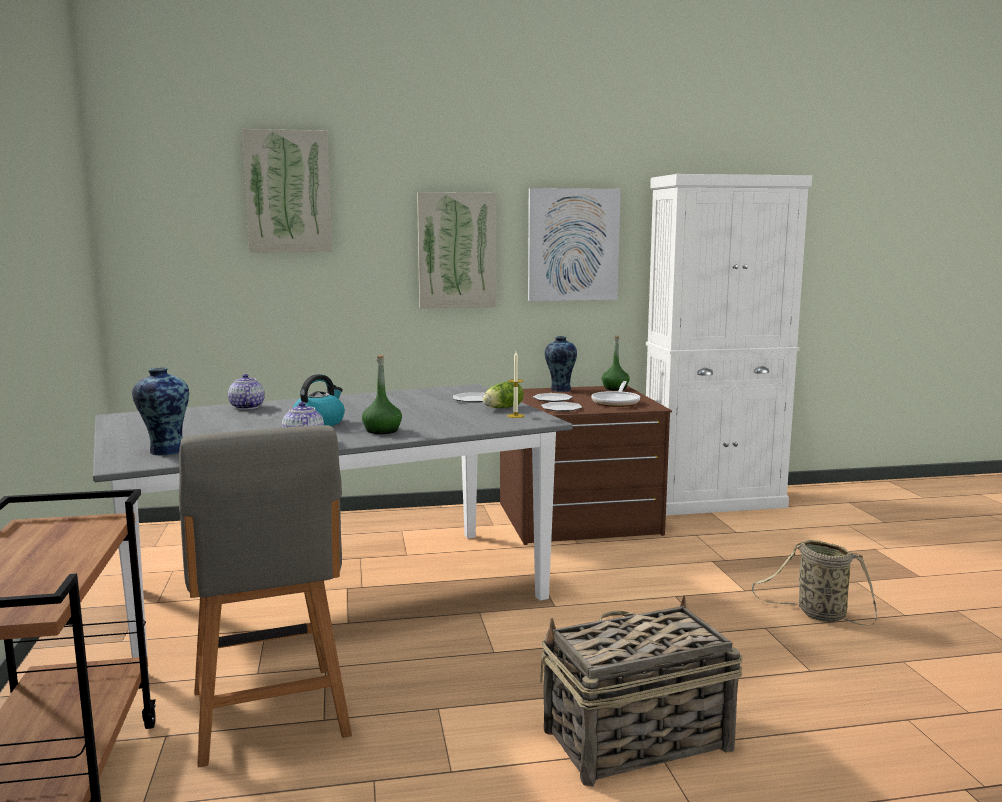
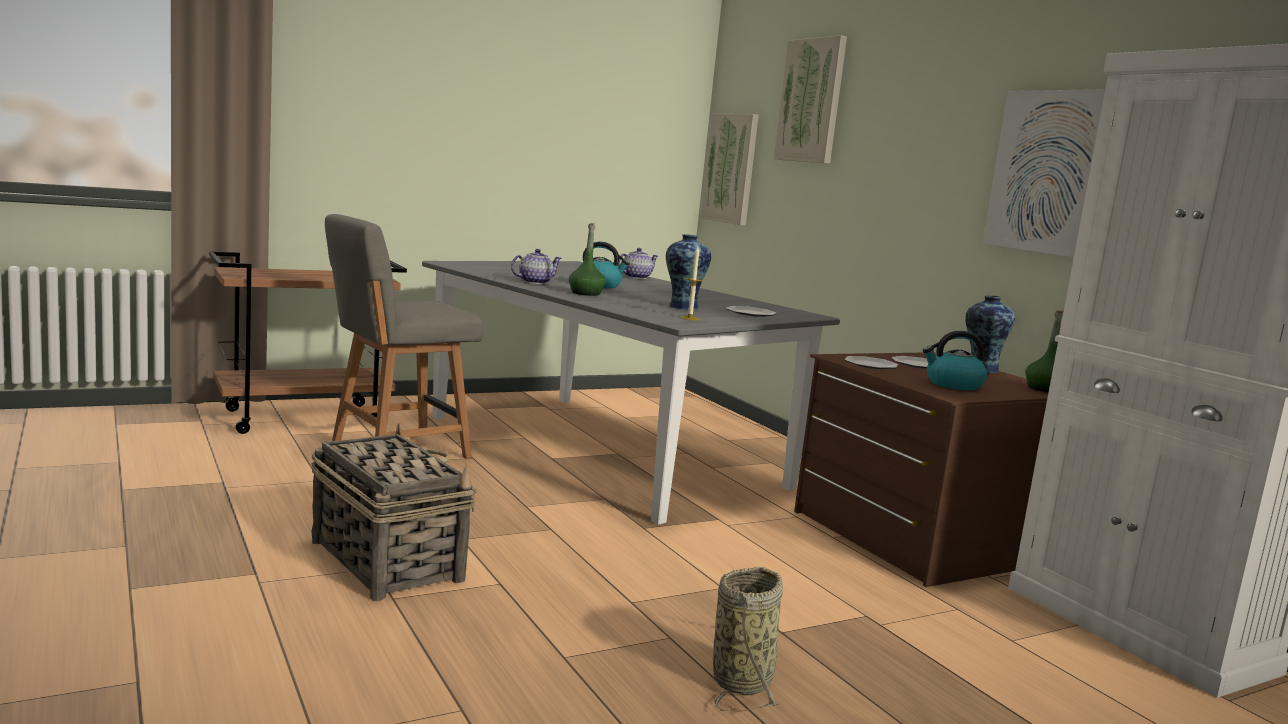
camera: 70 degrees right, 0 degrees up
vase [132,367,189,455] -> vase moved to [666,234,711,310]
picture [417,192,496,308] -> picture moved to [700,114,759,226]
lettuce [482,381,524,408] -> none
frying pan [591,381,640,407] -> kettle [923,331,987,390]

